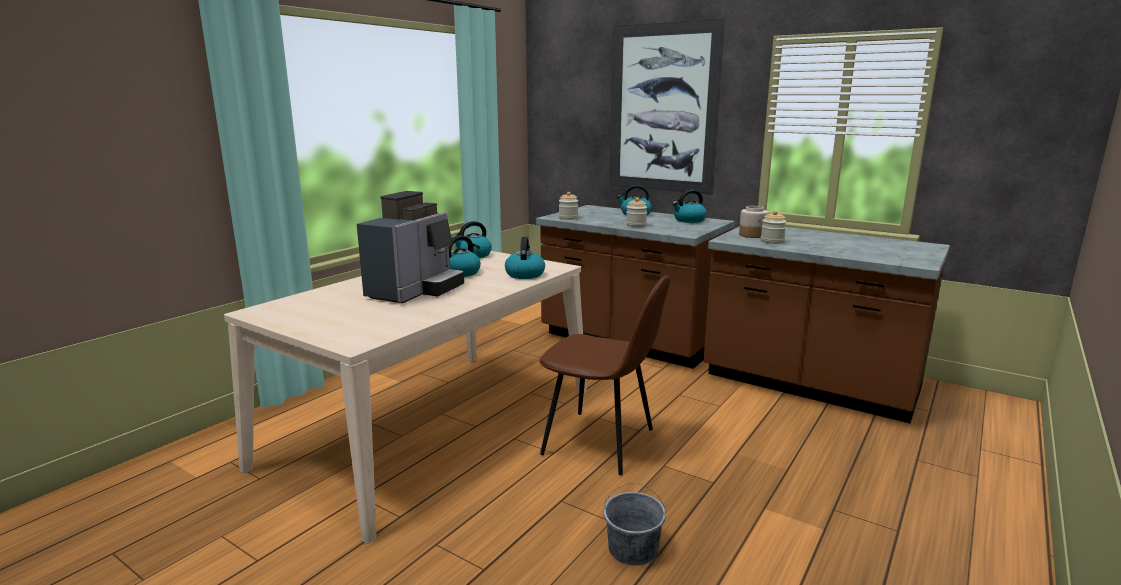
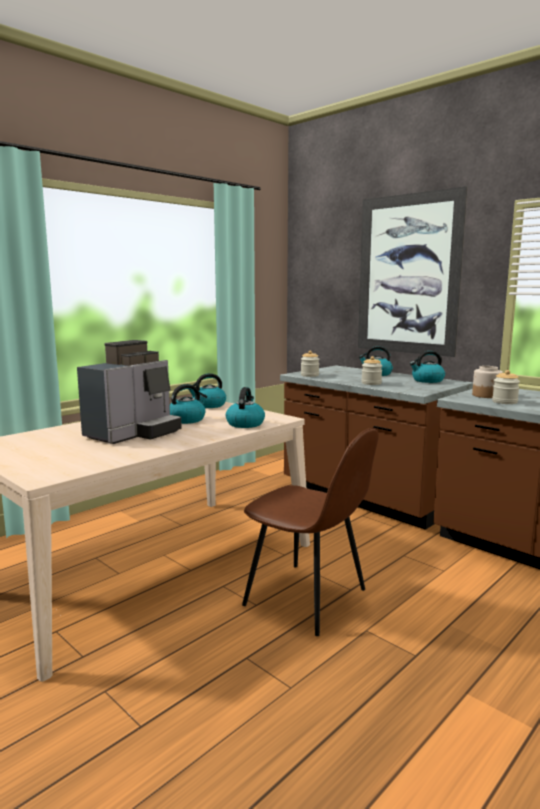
camera: 10 degrees right, 5 degrees down
grey bucket [604,483,666,566] -> none

